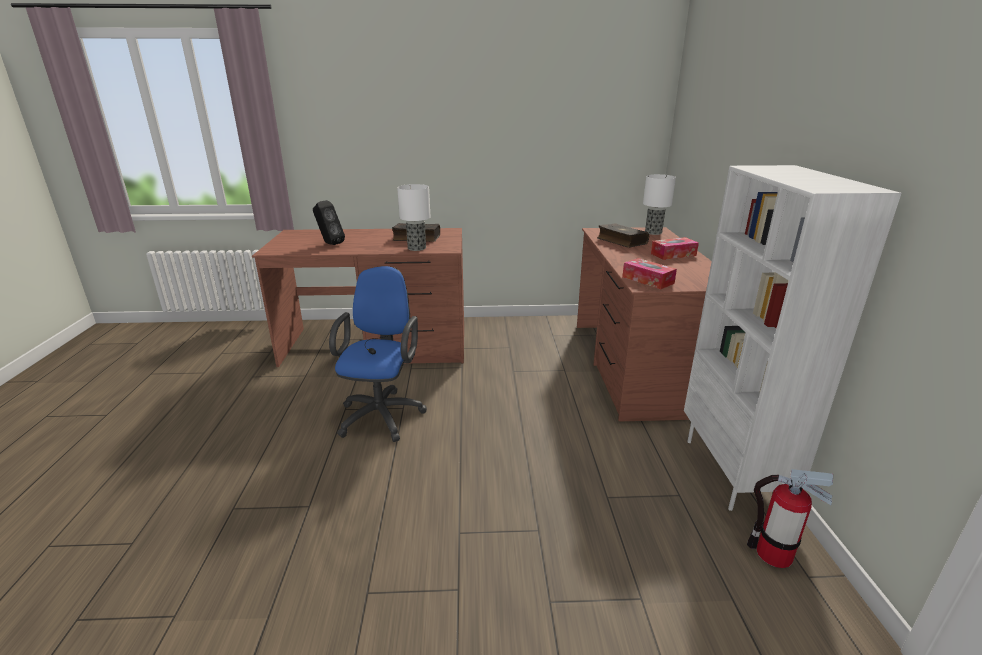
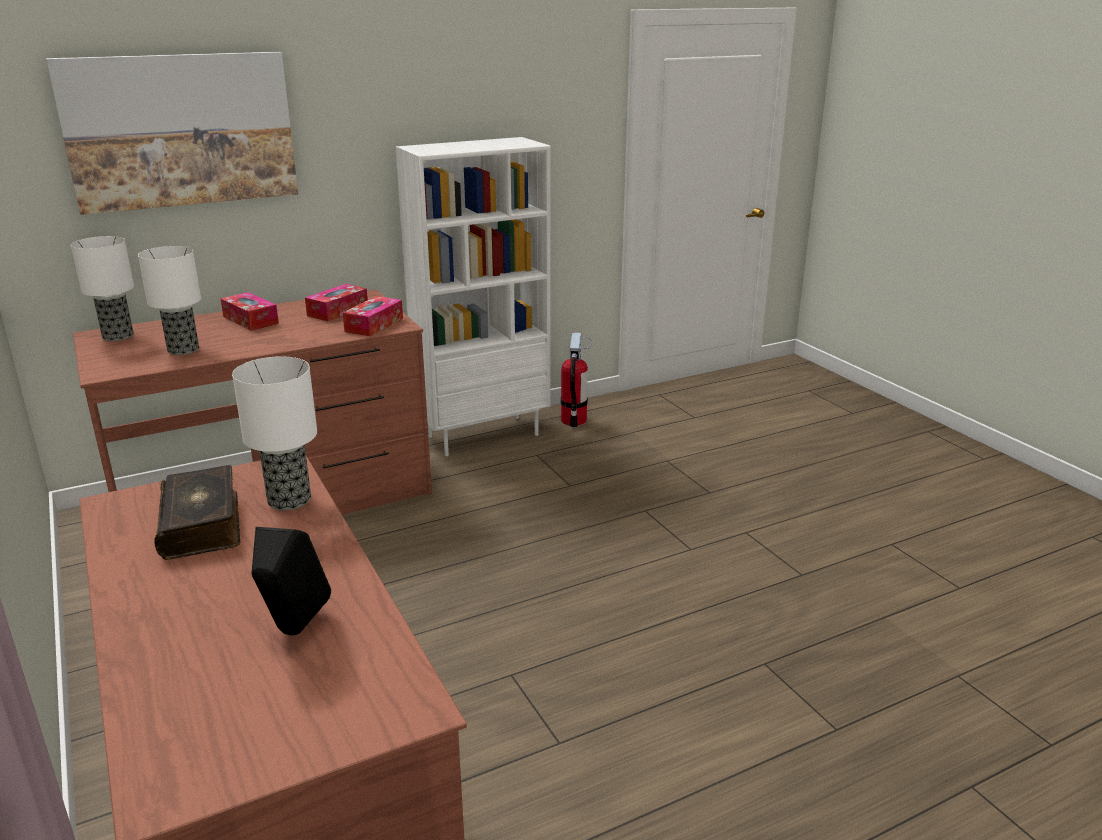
camera: 115 degrees left, 0 degrees up
blue office chair [329,266,427,442] -> none
book [597,223,649,248] -> table lamp [138,246,201,355]
none -> picture [46,52,298,215]
none -> tissue box [305,284,368,321]

